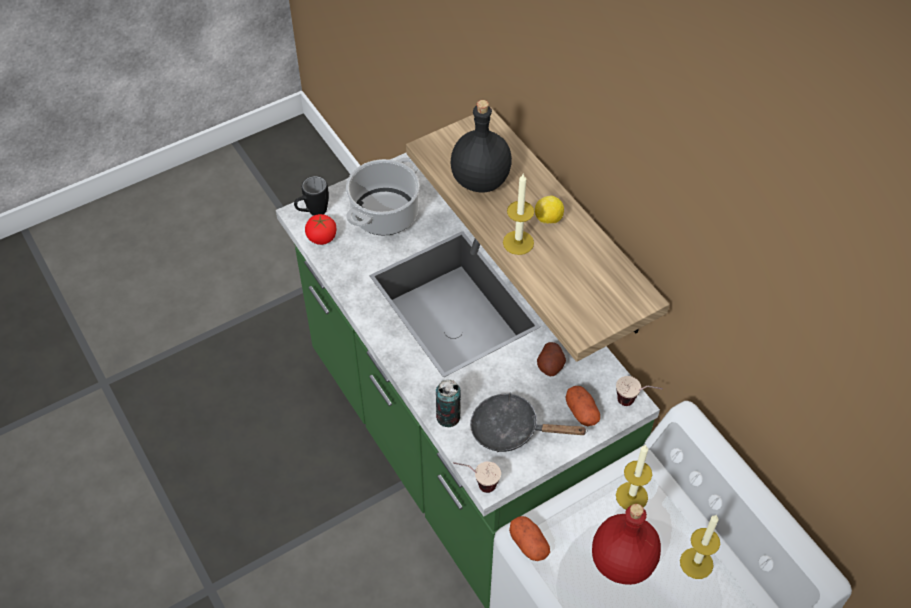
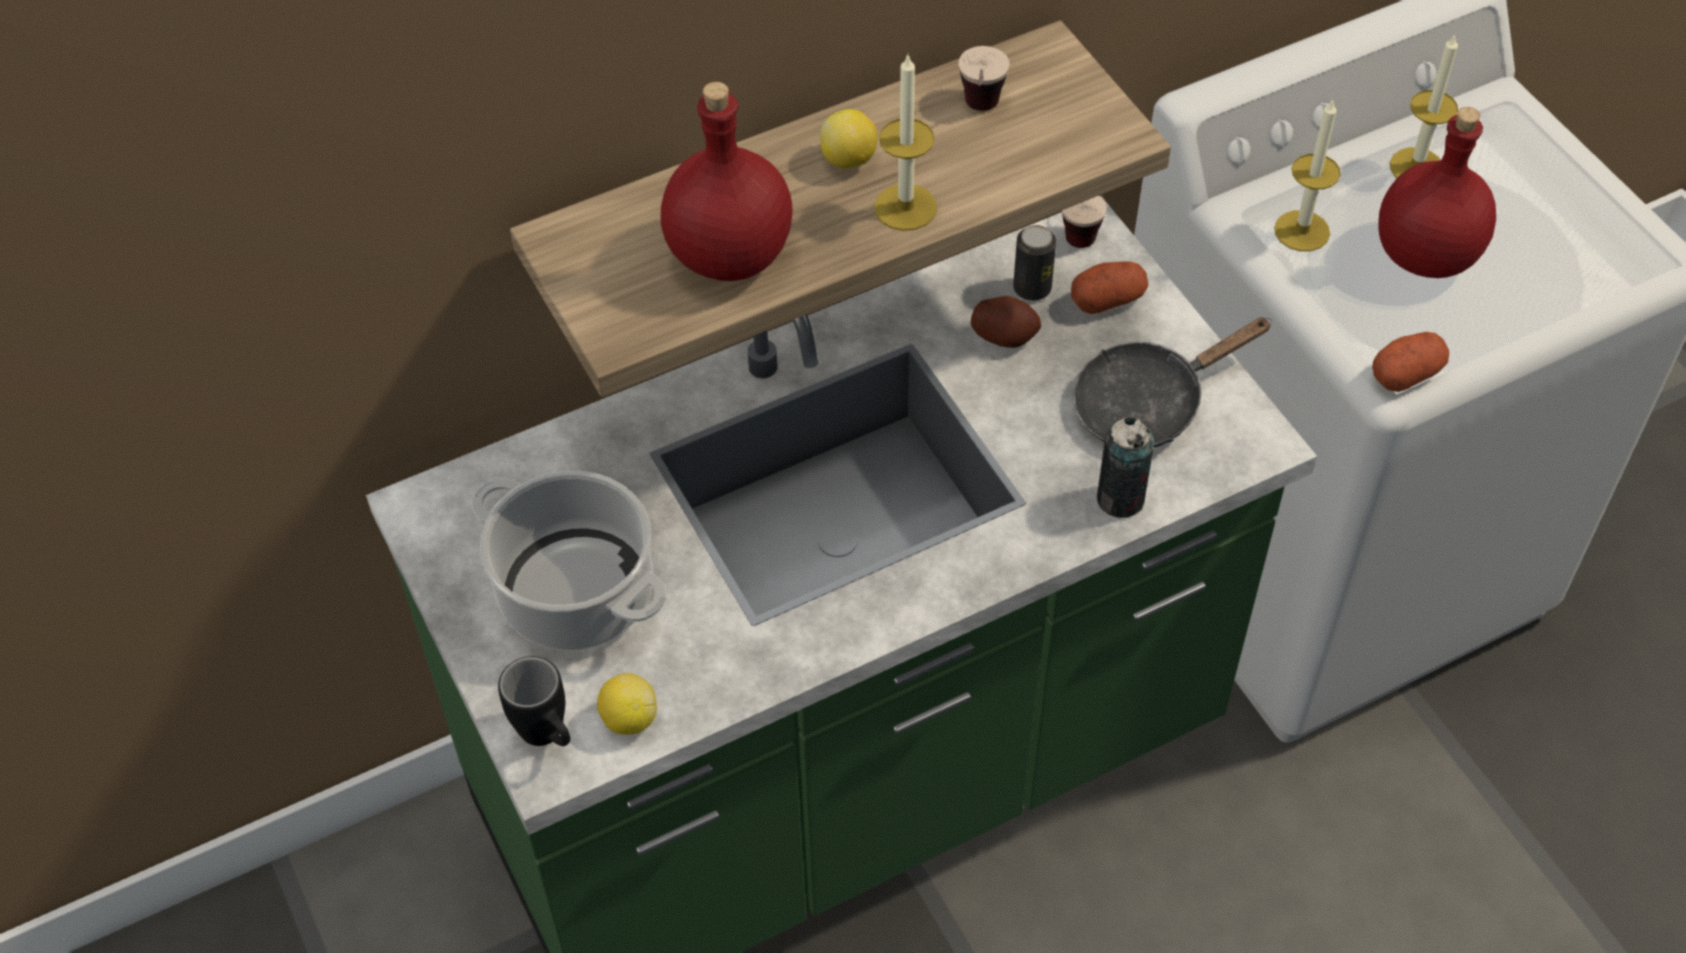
camera: 85 degrees left, 0 degrees up
tomato [305,214,336,245] -> lemon [597,673,657,734]
black bottle [451,100,512,192] -> red bottle [661,82,793,281]
cup [453,462,501,493] -> cup moved to [959,46,1010,111]
black frying pan [470,393,588,452] -> black frying pan turned 45 degrees clockwise [1073,317,1272,447]
none -> can [1013,225,1056,301]

